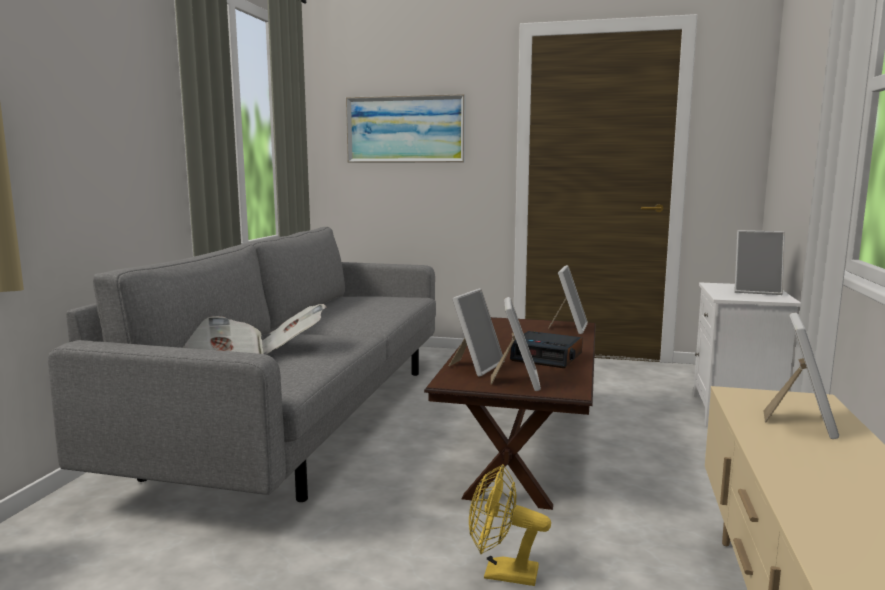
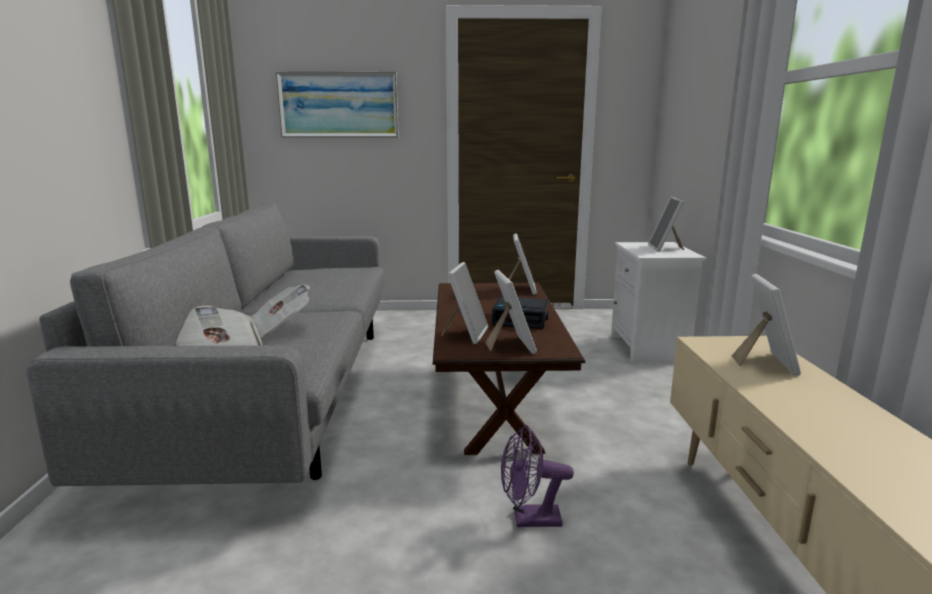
camera: 15 degrees left, 5 degrees up
yellow fan [469,464,551,586] -> purple fan [501,425,574,527]
picture frame [734,230,785,295] -> picture frame turned 90 degrees clockwise [648,197,684,252]

